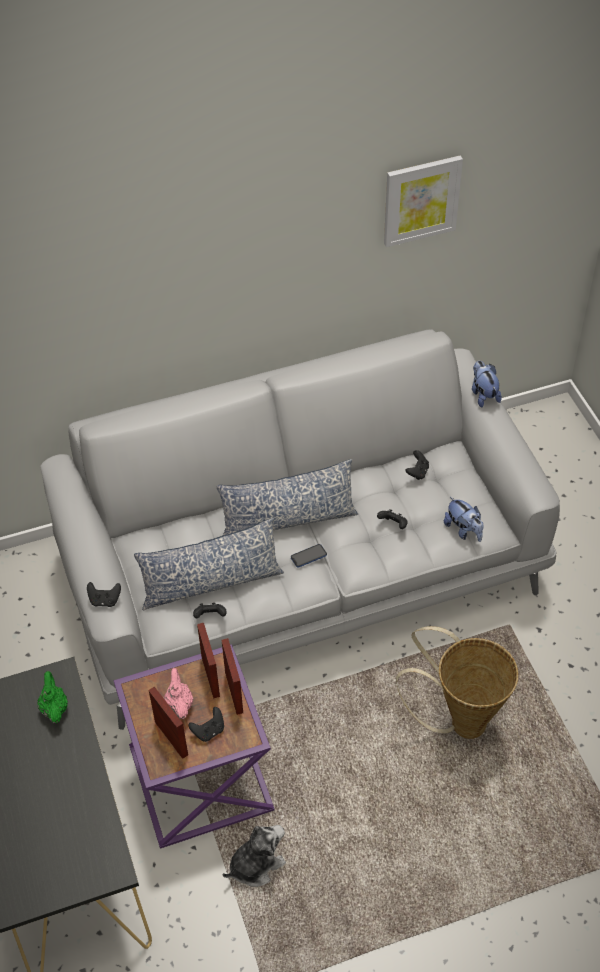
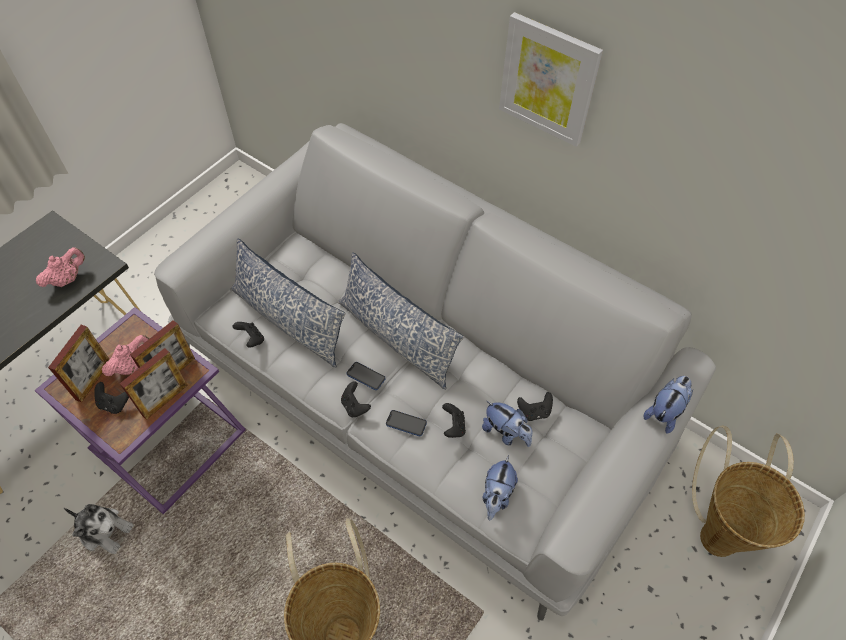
camera: 55 degrees right, 5 degrees up
green teapot [37,671,68,724] -> pink teapot [36,247,85,287]
black game controller [87,582,121,607] -> black game controller moved to [341,381,371,417]
picture [384,156,463,247] -> picture moved to [499,12,603,147]
none -> phone [386,410,427,437]
none -> plush toy [482,401,532,447]
none -> basket [692,425,805,557]

